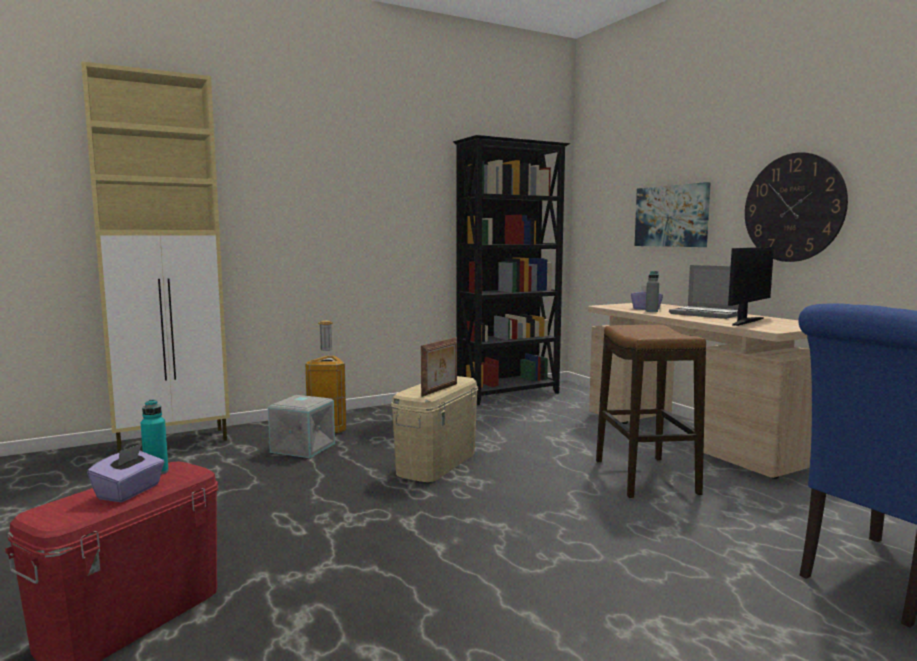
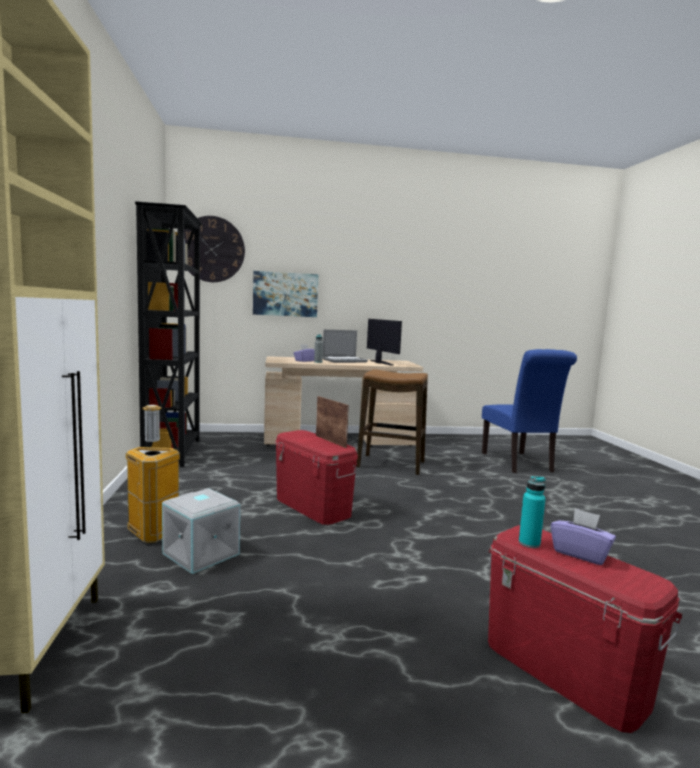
camera: 70 degrees left, 0 degrees up
beige storage box [391,376,478,482] -> red storage box [275,430,358,525]
wall clock [745,152,848,262] -> wall clock moved to [184,216,245,282]

